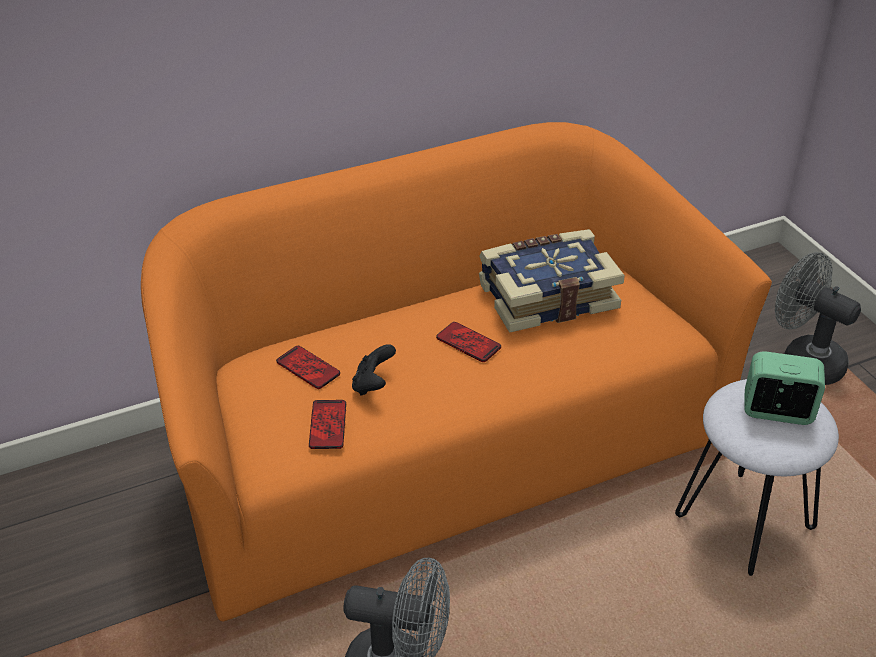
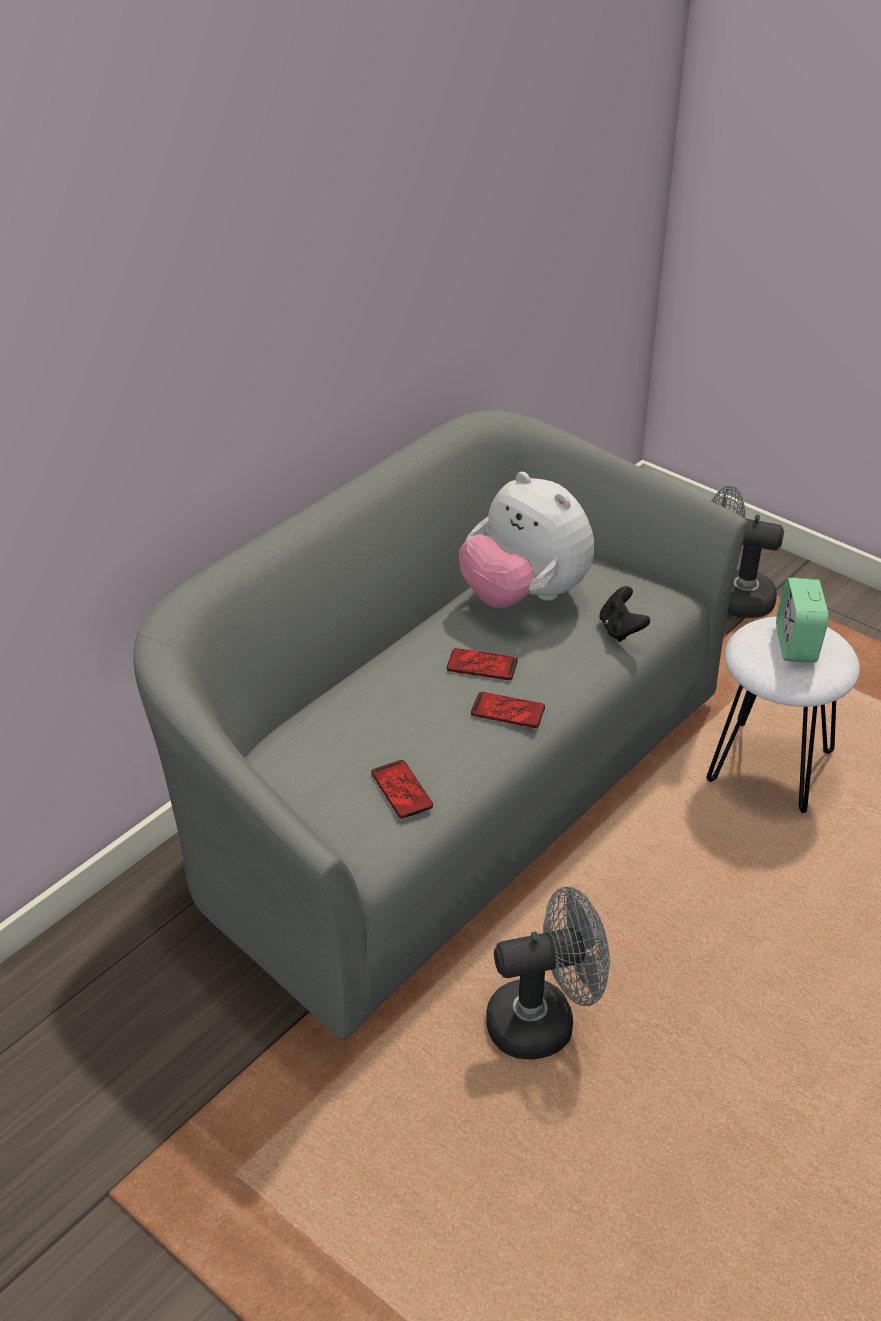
camera: 25 degrees left, 0 degrees up
orange sofa [141,122,772,622] -> grey sofa [133,410,747,1040]
phone [276,346,340,389] -> phone moved to [471,692,545,728]
black game controller [352,344,396,396] -> black game controller moved to [599,586,650,642]
book [479,229,625,332] -> plush toy [459,472,594,608]
alarm clock [744,351,825,425] -> alarm clock turned 75 degrees counterclockwise [776,578,829,662]

